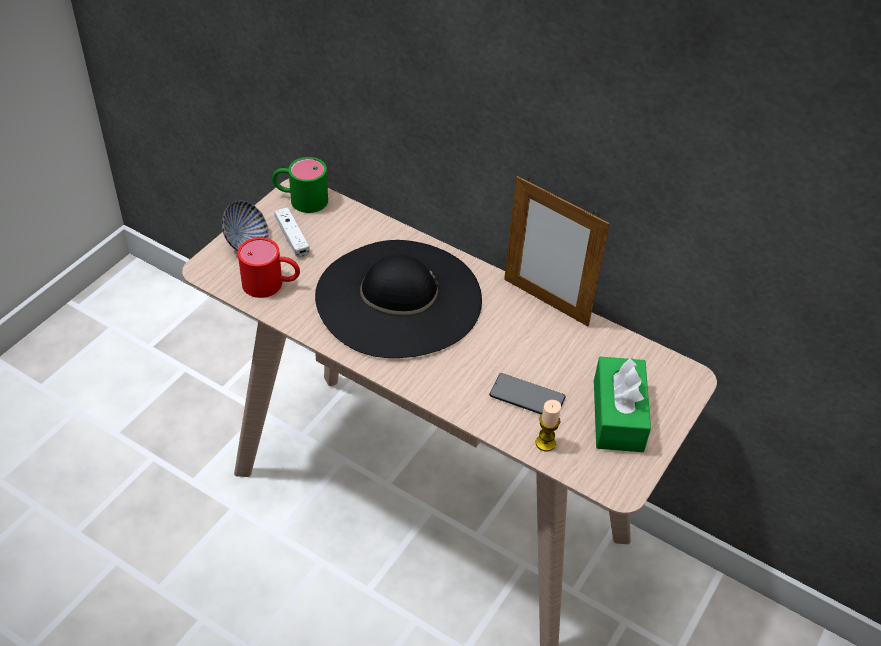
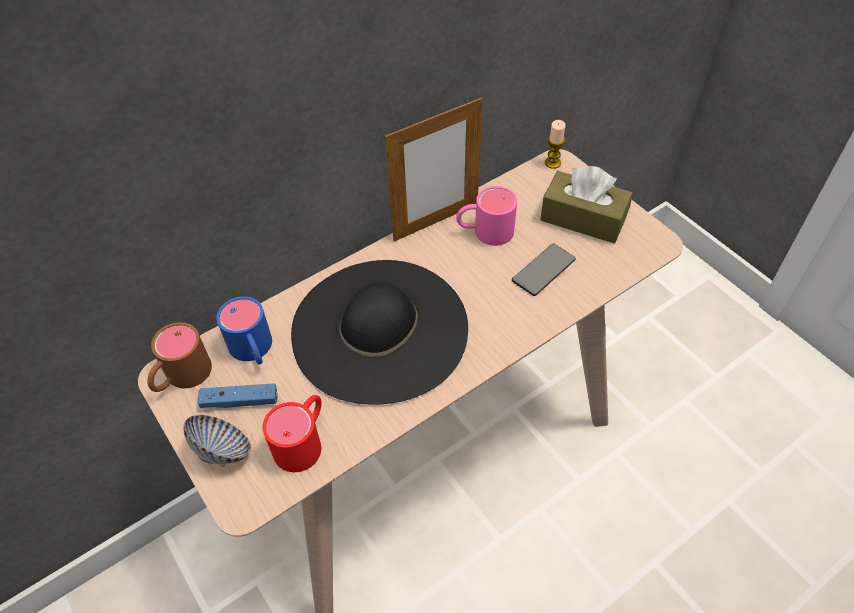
camera: 65 degrees left, 5 degrees up
green mug [272,157,328,213] -> brown mug [147,322,212,392]
white game controller [274,207,310,258] -> blue game controller [197,383,277,408]
candle [536,400,561,451] -> candle moved to [545,120,566,169]
green tissue box [594,357,651,452] -> brown tissue box [540,166,633,243]
none -> blue mug [216,296,272,364]
none -> pink mug [456,186,517,246]

